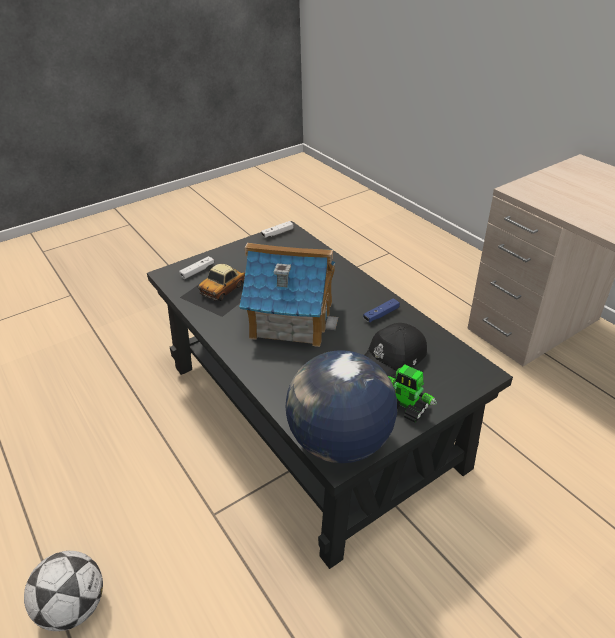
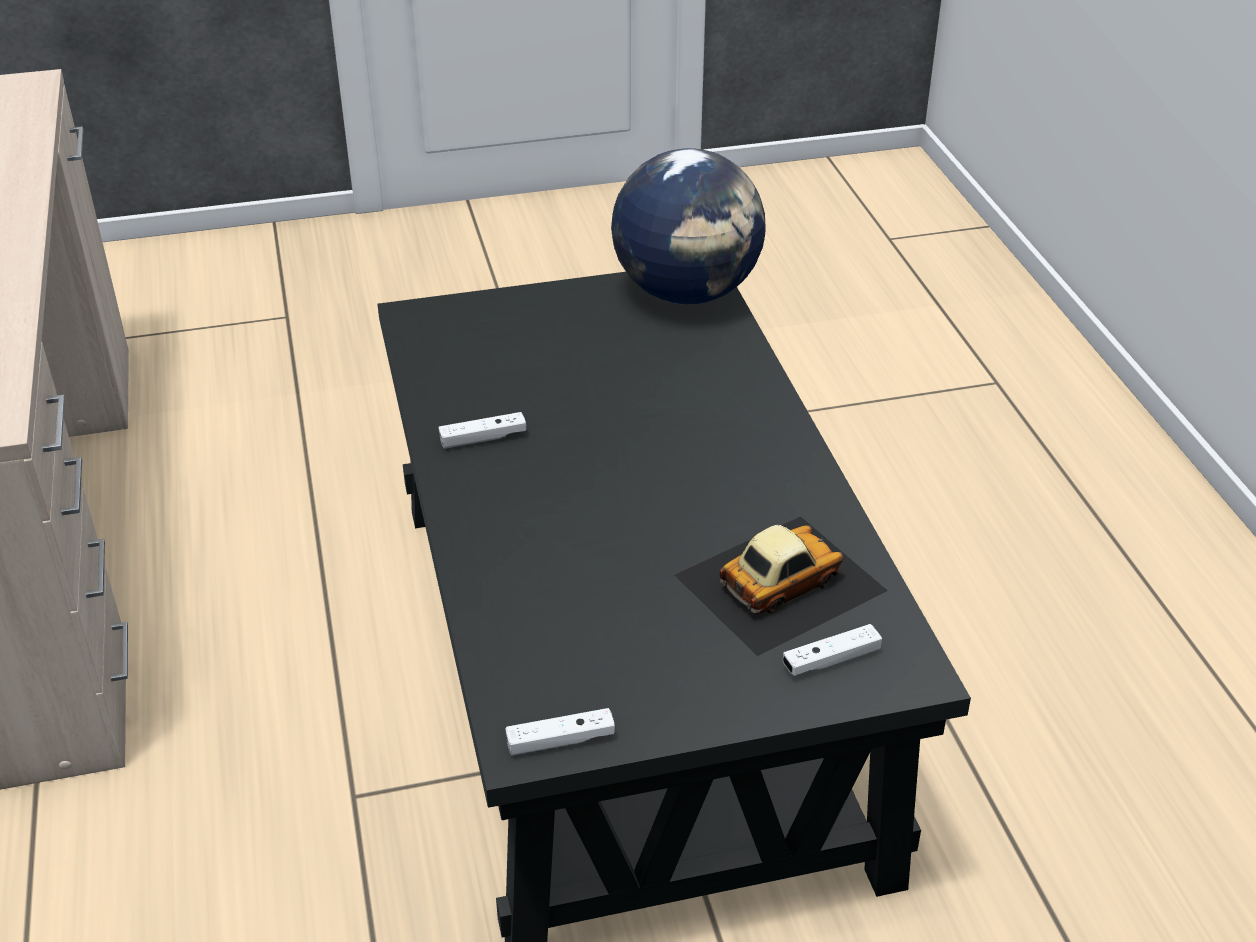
camera: 160 degrees left, 0 degrees up
football [24,551,103,631] -> none
toy house [239,243,338,347] -> none
blue game controller [363,298,400,322] -> white game controller [439,412,526,449]
black cap [364,323,427,377] -> none
toy robot [388,364,437,422] -> none

